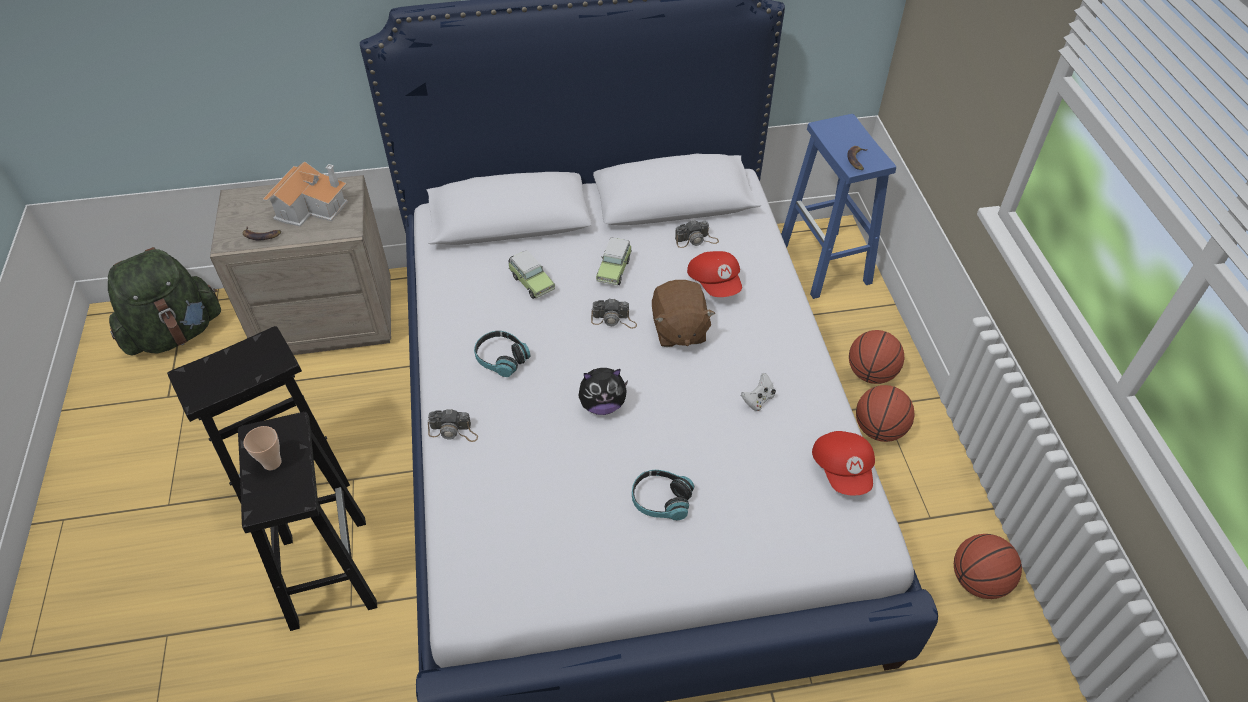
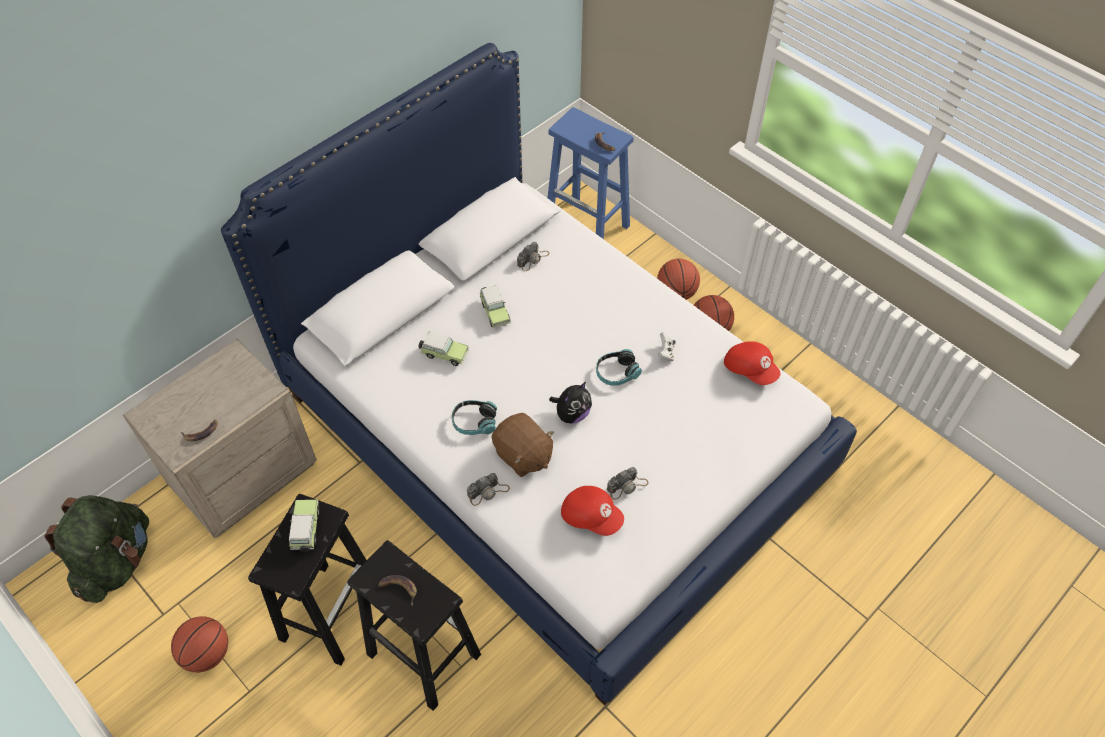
camera: 35 degrees left, 5 degrees up
cup [243,426,282,470] -> banana [378,575,417,605]
toy house [263,161,348,227] -> none
camera [591,299,637,329] -> camera moved to [607,467,649,500]
headphones [632,470,694,521] -> headphones moved to [596,349,642,386]
brown plush toy [652,280,715,347] -> brown plush toy moved to [491,413,554,477]
red cap [687,251,742,297] -> red cap moved to [561,486,624,536]
basketball [954,534,1022,599] -> basketball moved to [171,616,228,673]
none -> toy car [289,500,319,552]

